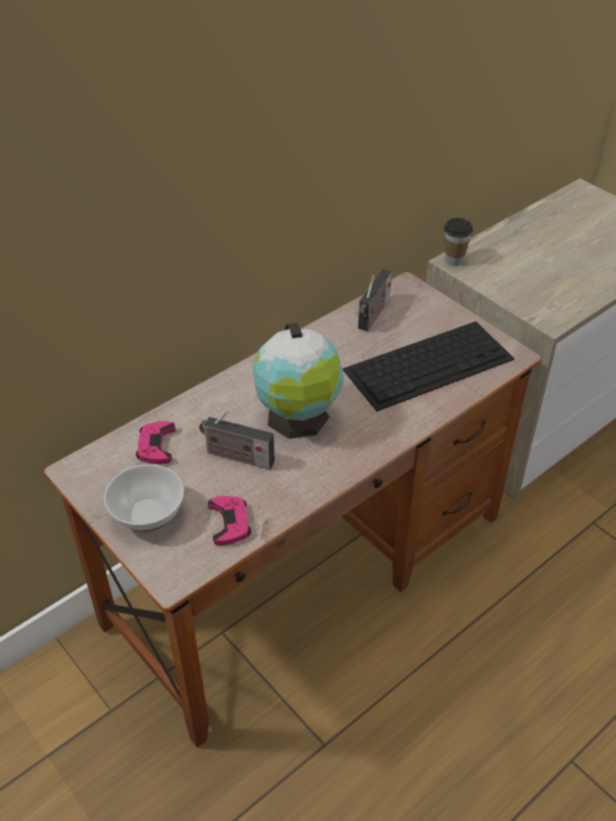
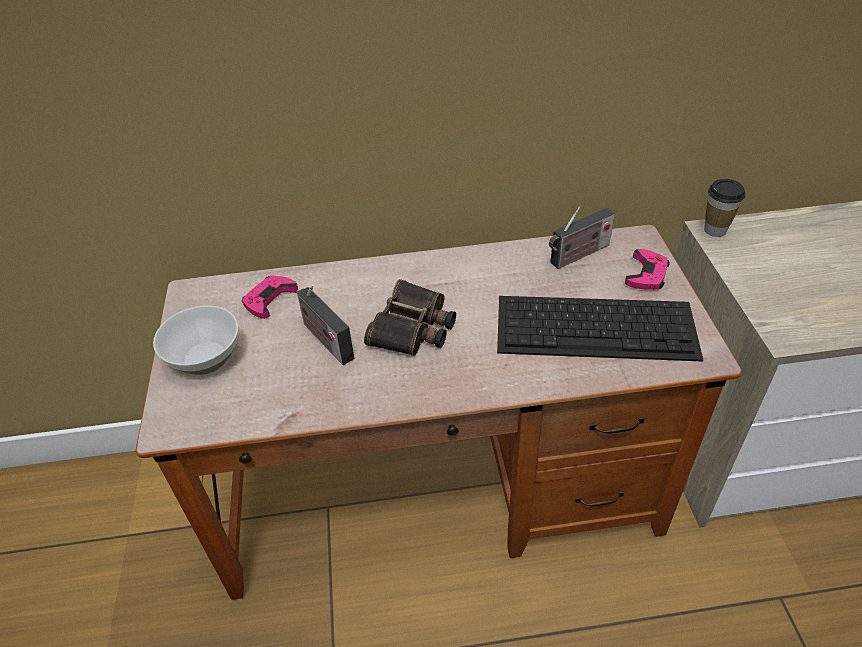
camera: 35 degrees right, 0 degrees up
pink game controller [208,496,251,545] -> pink game controller moved to [625,249,670,290]
globe [253,323,344,439] -> binoculars [364,279,456,356]

